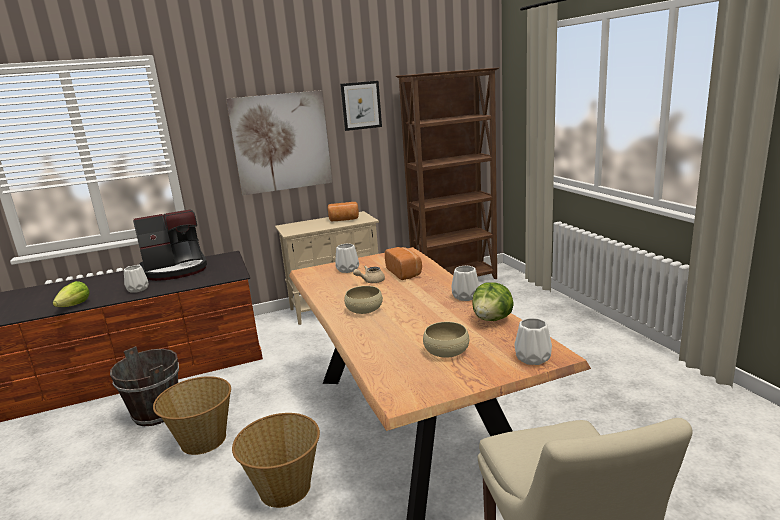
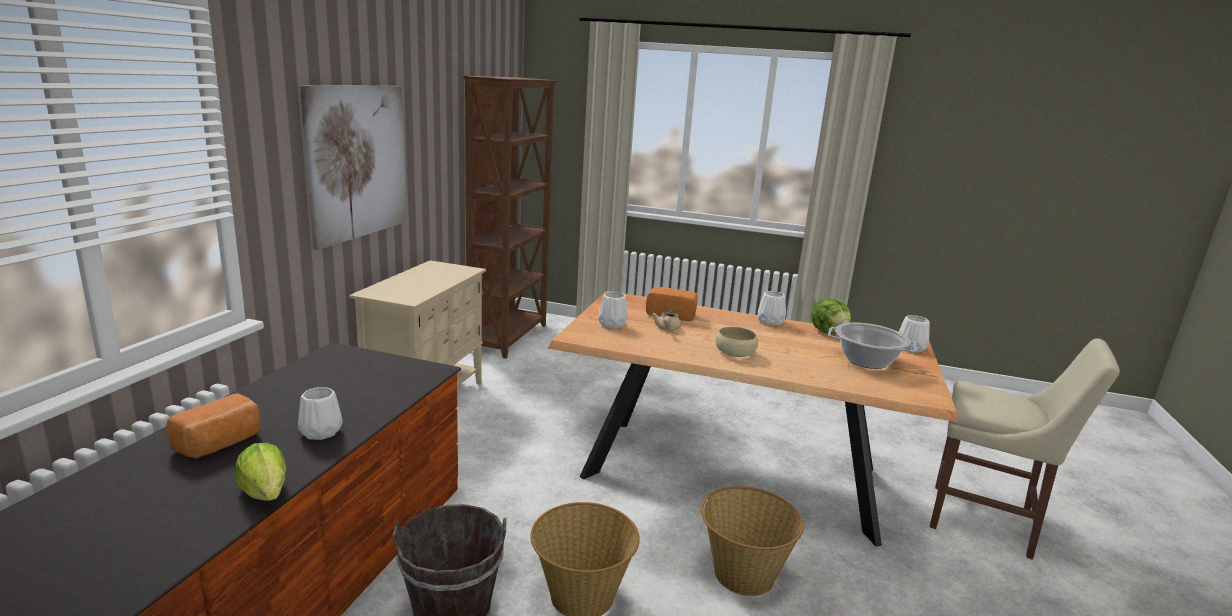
camera: 55 degrees left, 0 degrees up
coffee machine [133,209,207,281] -> none
bread [328,202,359,221] -> bread moved to [166,393,260,458]
picture [340,81,382,131] -> none
beige bowl [423,322,469,358] -> cooking pot [828,323,917,369]

